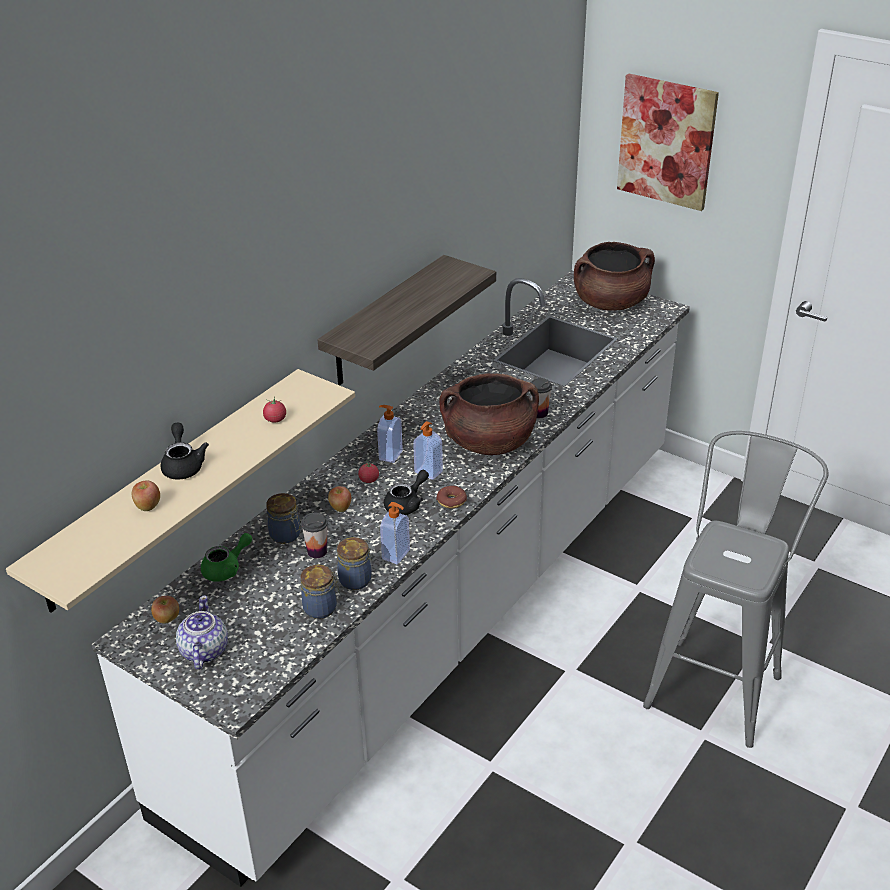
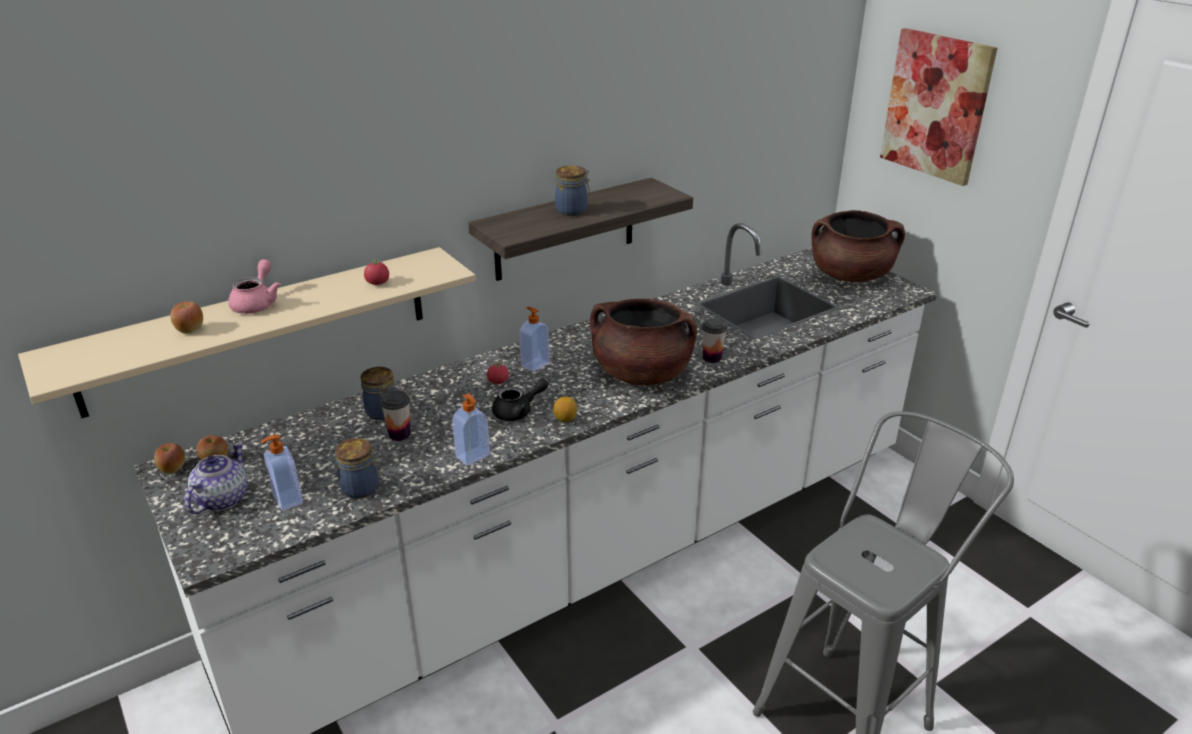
camera: 20 degrees right, 5 degrees down
black teapot [160,422,209,480] -> pink teapot [228,259,281,314]
green teapot [201,533,252,582] -> none
apple [328,486,351,512] -> apple moved to [154,443,185,474]
jar [337,537,372,590] -> jar moved to [555,165,590,216]
soap dispenser [413,421,443,480] -> soap dispenser moved to [260,434,303,511]
donut [436,486,467,508] -> lemon [553,397,577,422]

